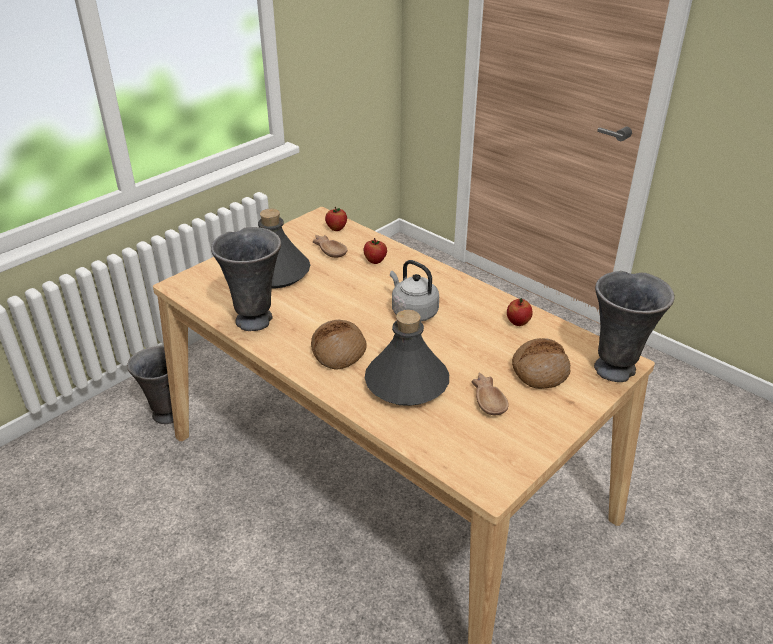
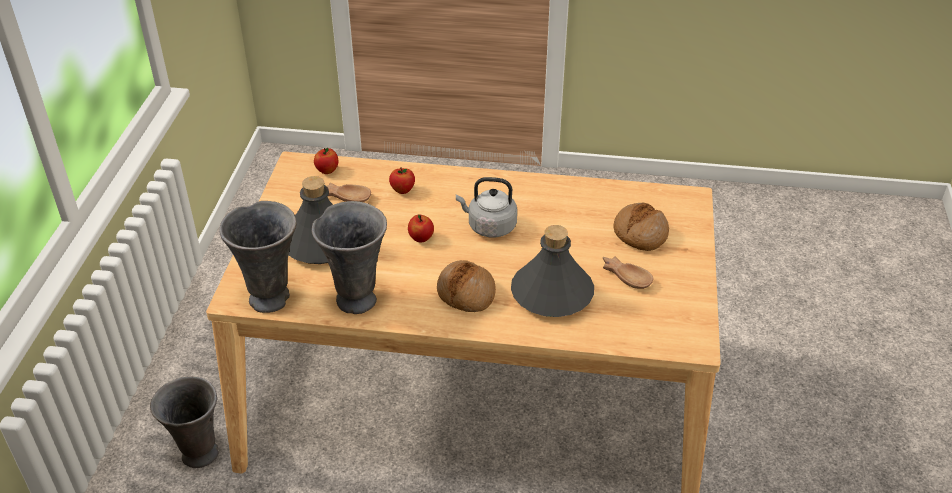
camera: 35 degrees left, 5 degrees up
apple [507,298,533,326] -> apple moved to [408,215,434,243]
grey vase [594,271,675,382] -> grey vase moved to [219,201,297,313]

